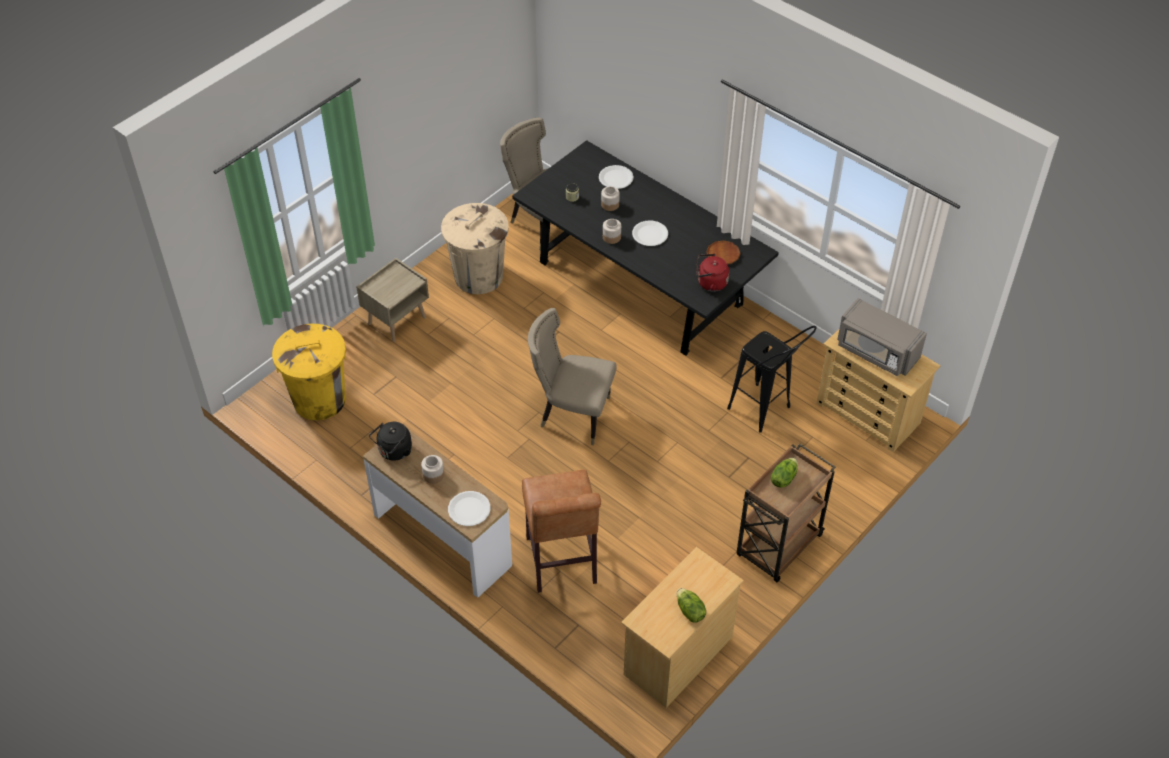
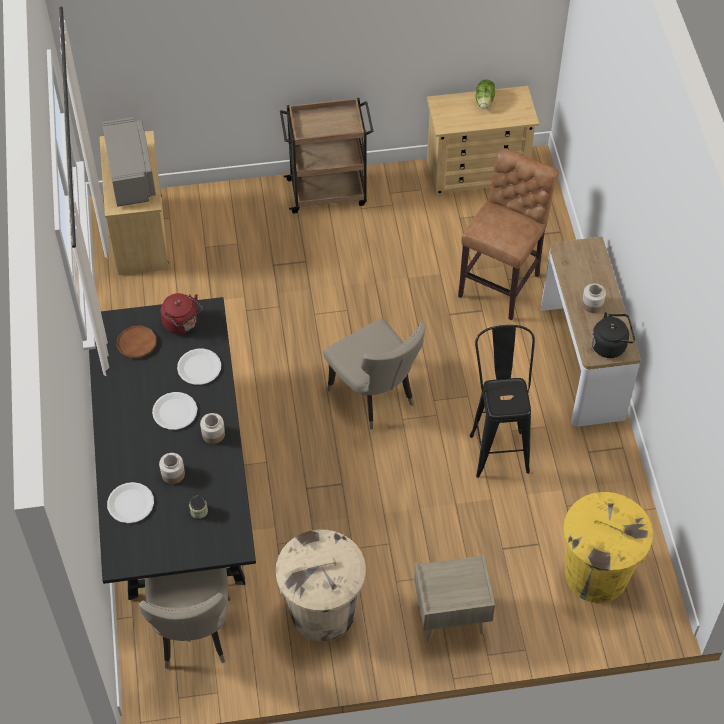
camera: 140 degrees left, 5 degrees up
white plate [448,491,490,526] -> white plate moved to [177,349,221,385]
black stool [727,326,817,433] -> black stool moved to [470,325,535,478]
lettuce [771,458,798,488] -> none

